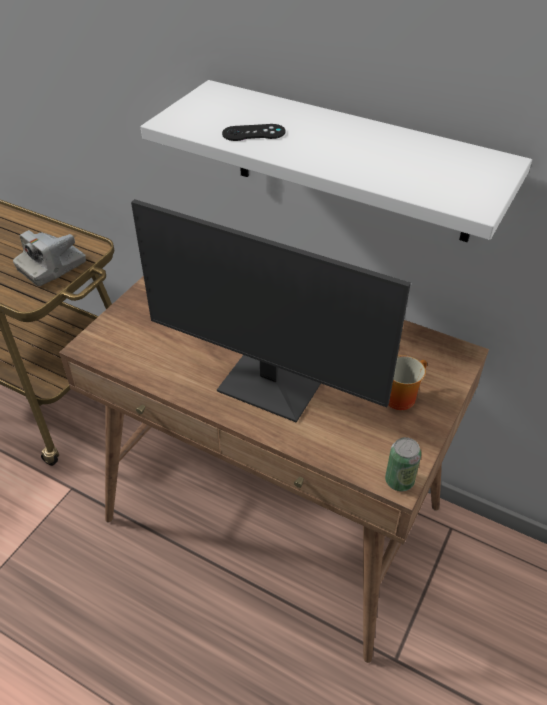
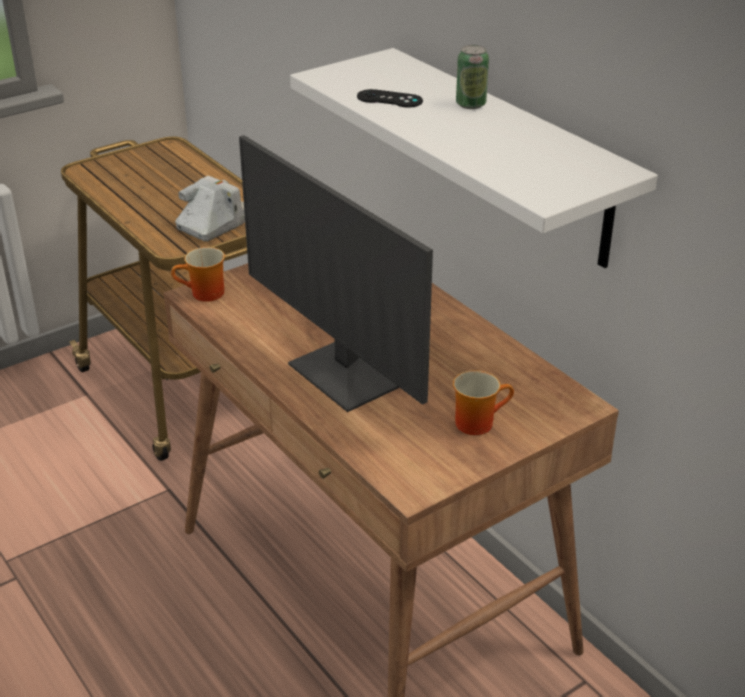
camera: 25 degrees right, 10 degrees down
camera [13,230,86,286] -> camera turned 150 degrees clockwise [175,176,245,242]
can [385,437,421,491] -> can moved to [456,45,489,109]
none -> mug [171,247,225,302]

